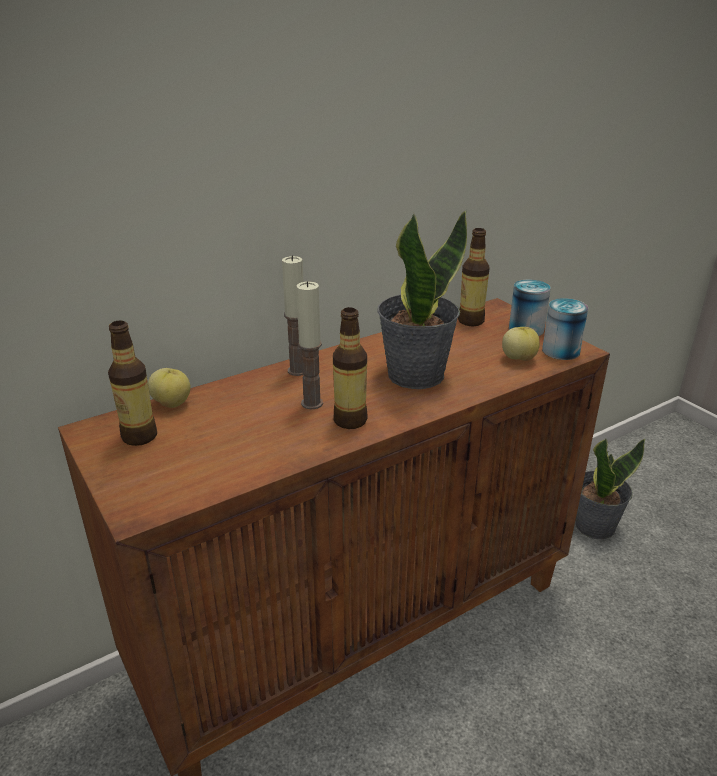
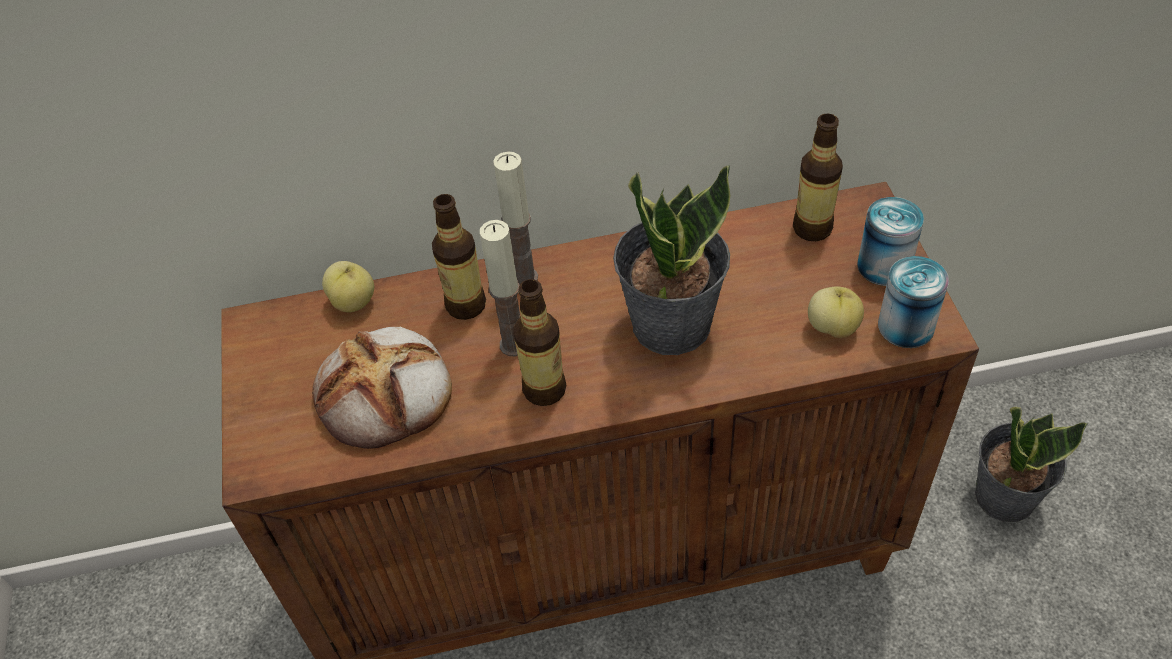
camera: 25 degrees right, 20 degrees up
bottle [108,321,157,446] -> bottle moved to [432,194,486,320]
none -> bread [312,327,452,449]

